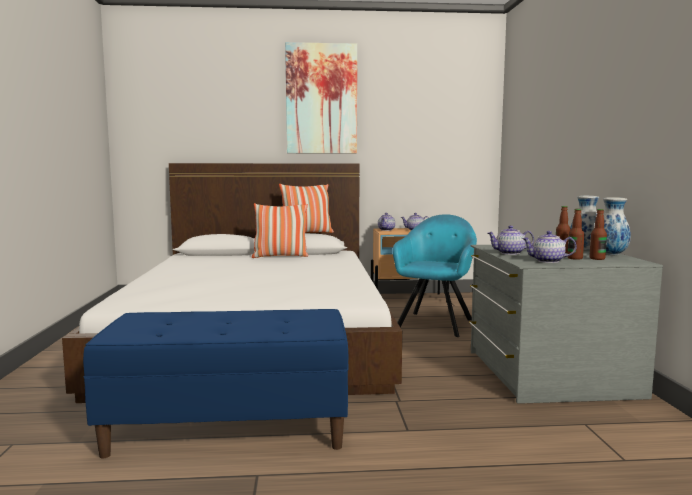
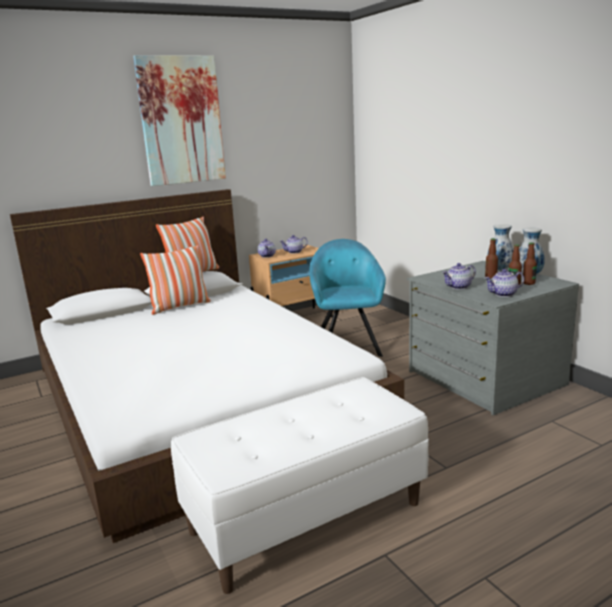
camera: 25 degrees left, 10 degrees up
blue bench [83,309,348,458] -> white bench [171,377,429,594]

